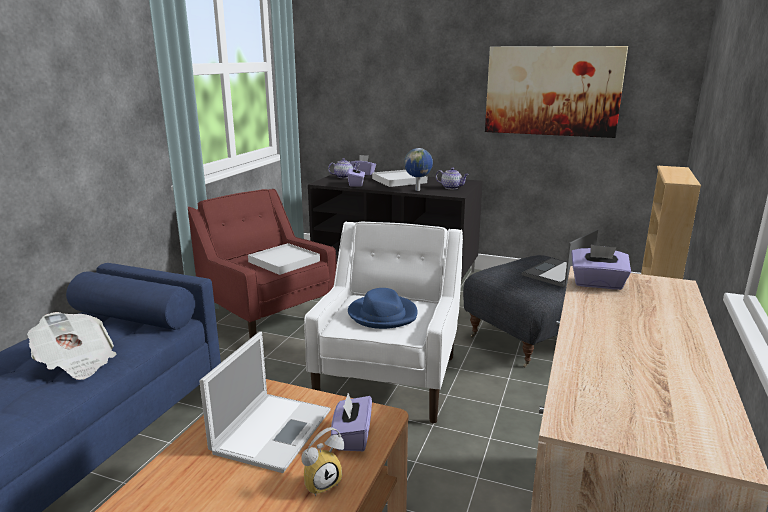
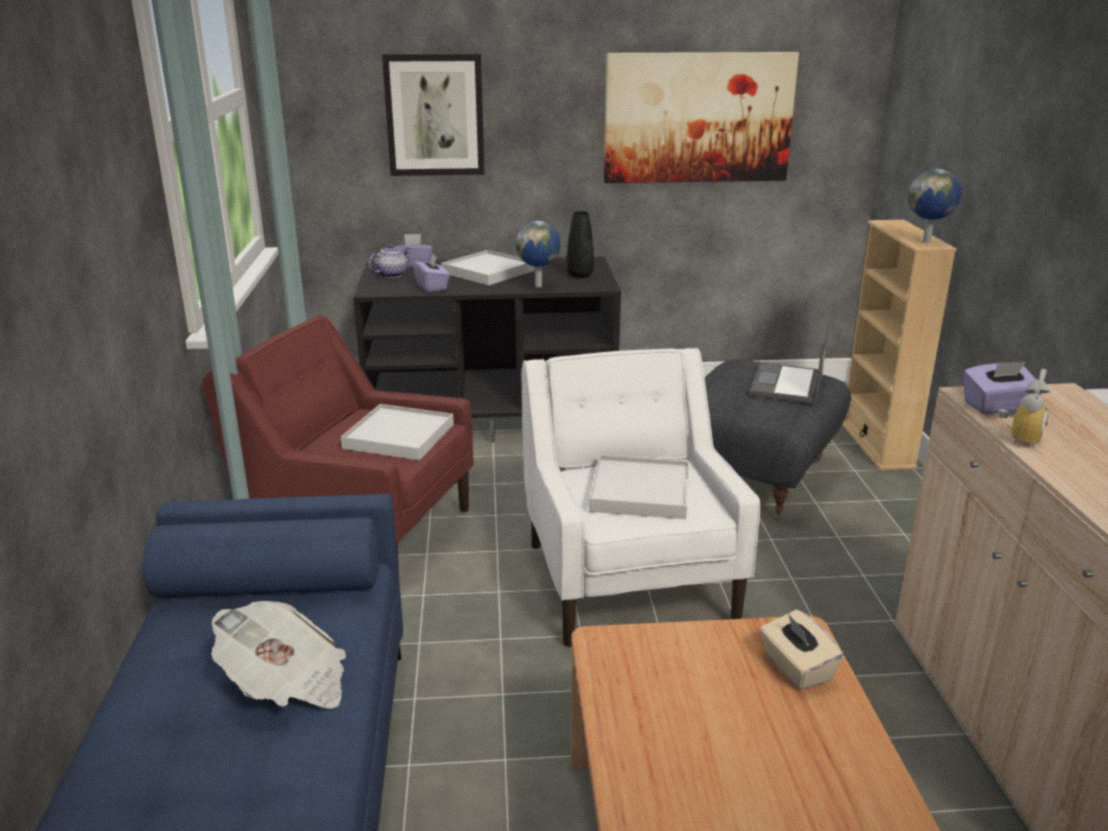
camera: 25 degrees left, 5 degrees up
laptop [199,332,331,473] -> none
alarm clock [301,427,344,496] -> alarm clock moved to [998,369,1050,448]
purple tissue box [331,393,372,451] -> beige tissue box [760,610,843,690]
blue hat [348,288,418,329] -> white tray [589,455,689,519]
teapot [436,168,469,189] -> black vase [567,211,594,278]
none -> picture [382,53,484,176]
none -> globe [908,169,961,243]

